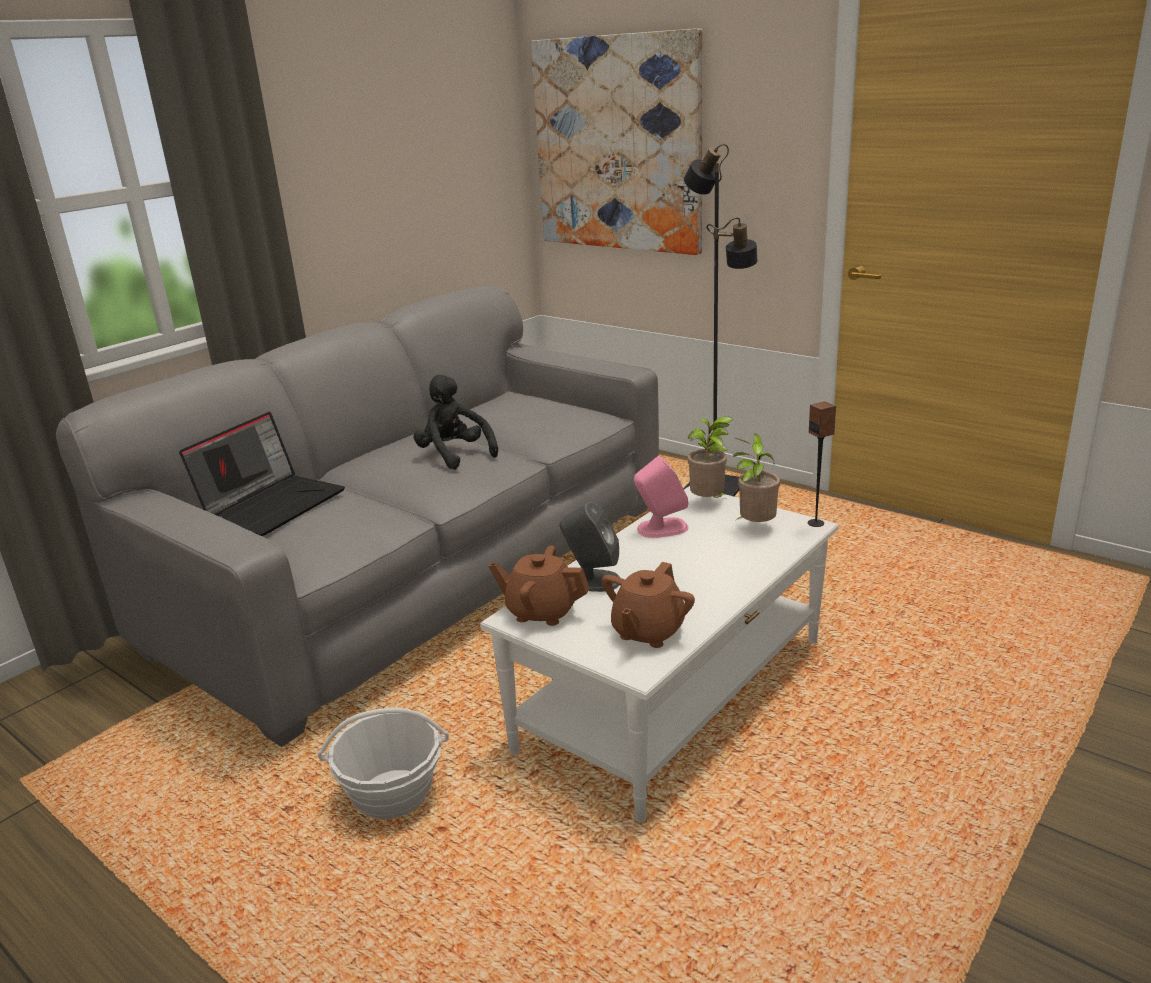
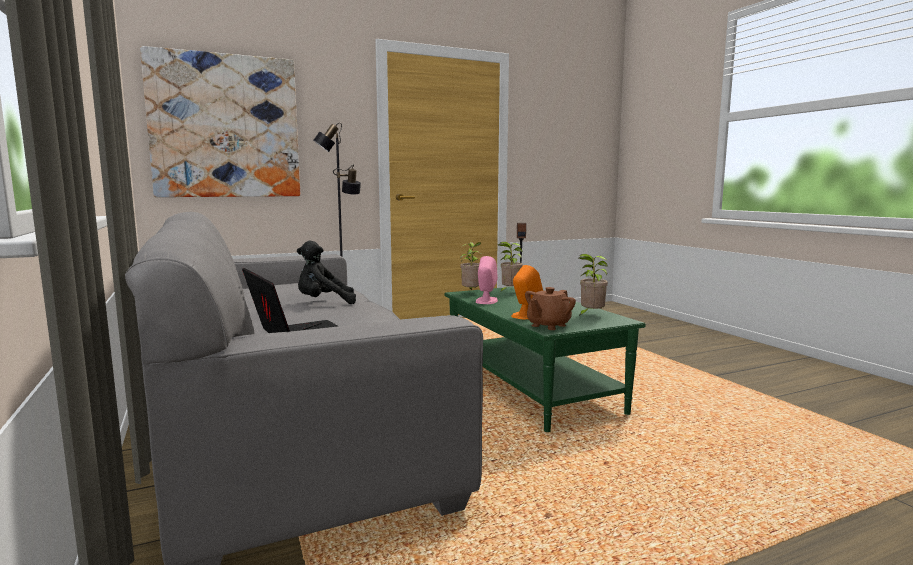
camera: 65 degrees left, 15 degrees down
basket [317,708,449,819] -> none
white coffee table [480,486,839,822] -> green coffee table [444,287,646,432]
grey speaker [560,502,620,592] -> orange speaker [511,265,543,319]
brown teapot [602,562,695,648] -> potted plant [578,254,608,317]

